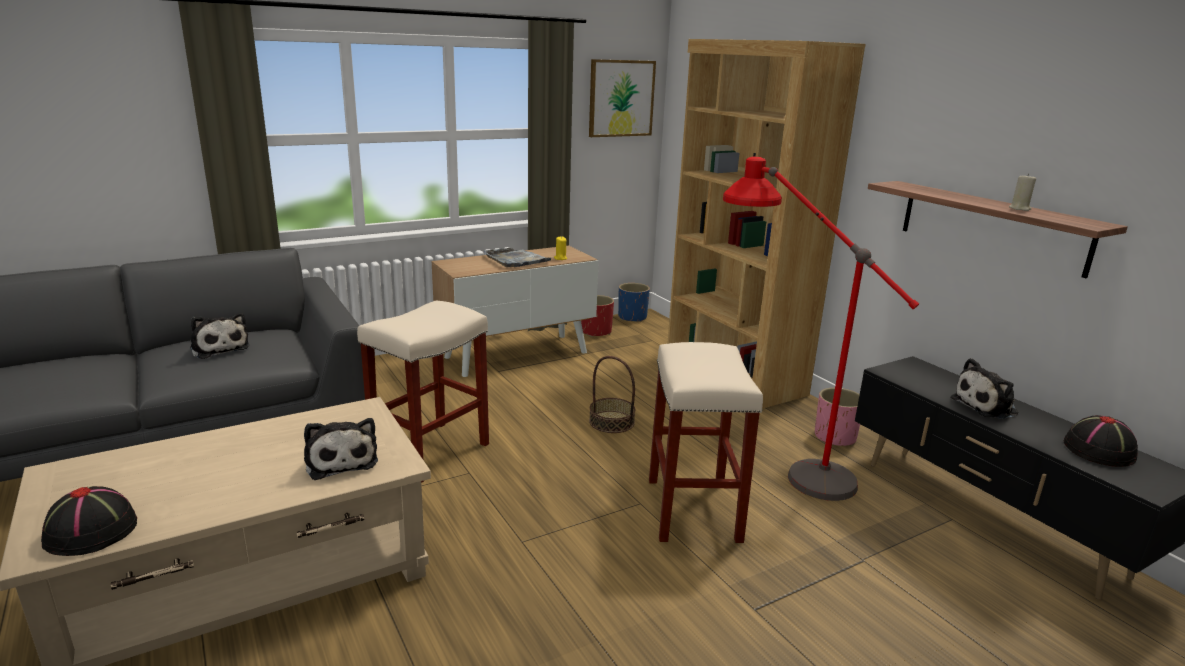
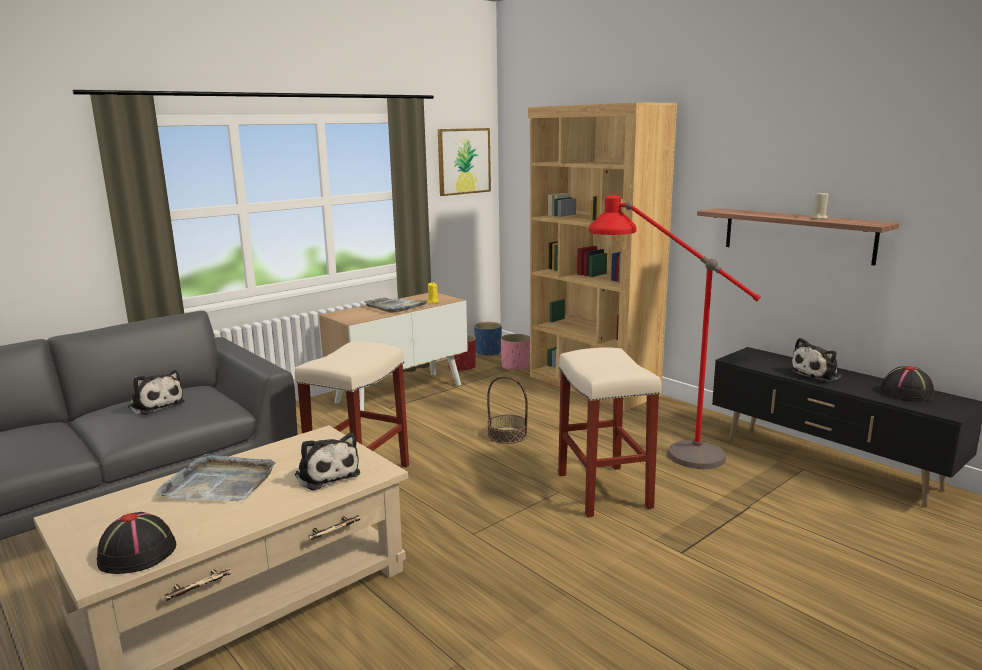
camera: 10 degrees left, 5 degrees down
pink planter [815,388,860,446] -> pink planter moved to [501,334,530,371]
none -> grey tray [156,454,275,501]

